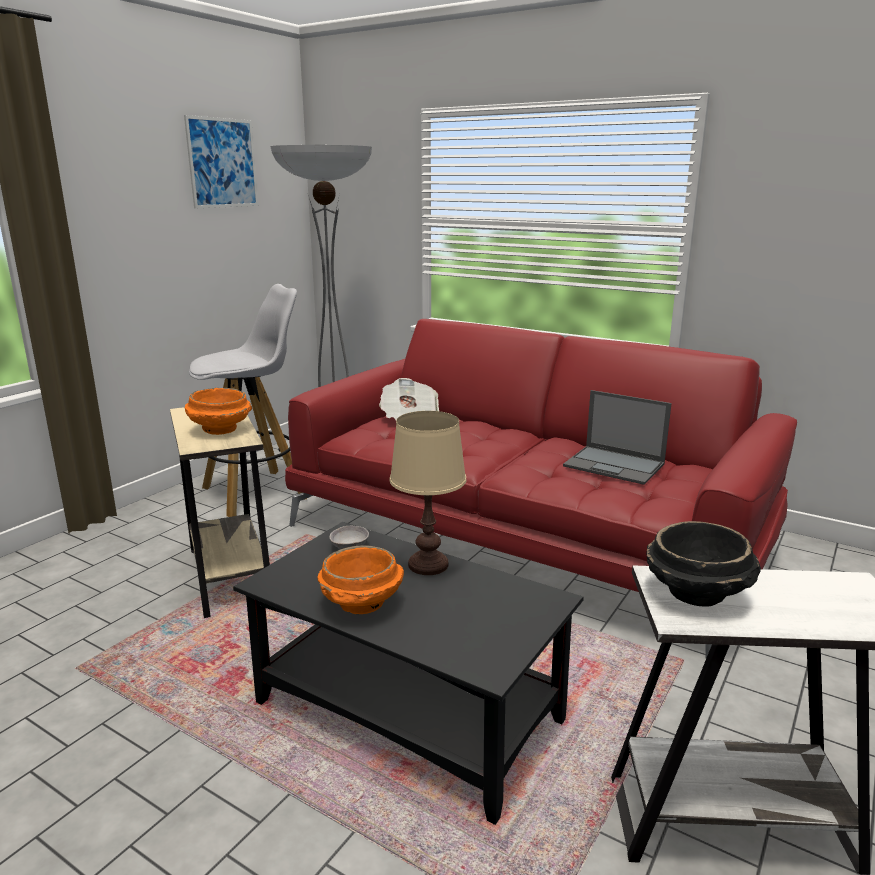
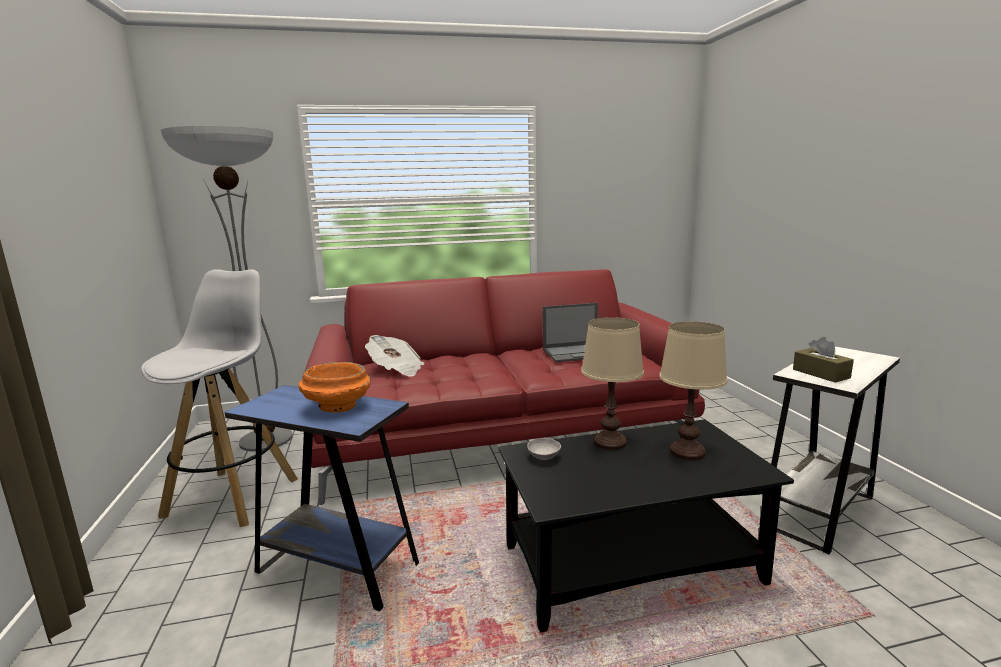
camera: 45 degrees left, 5 degrees down
beige side table [170,407,270,618] -> blue side table [225,385,419,611]
picture [184,115,258,209] -> none
orange bowl [318,546,404,614] -> none
black bowl [646,521,761,607] -> brown tissue box [793,337,854,383]
none -> beige table lamp [659,321,728,460]

